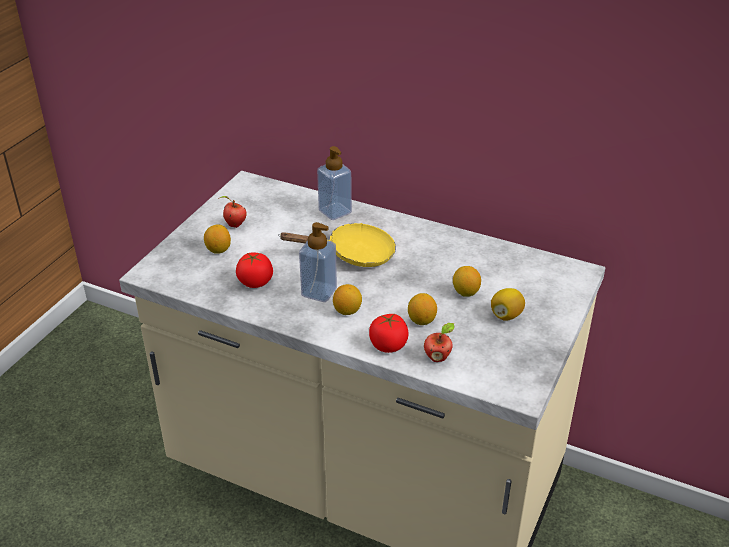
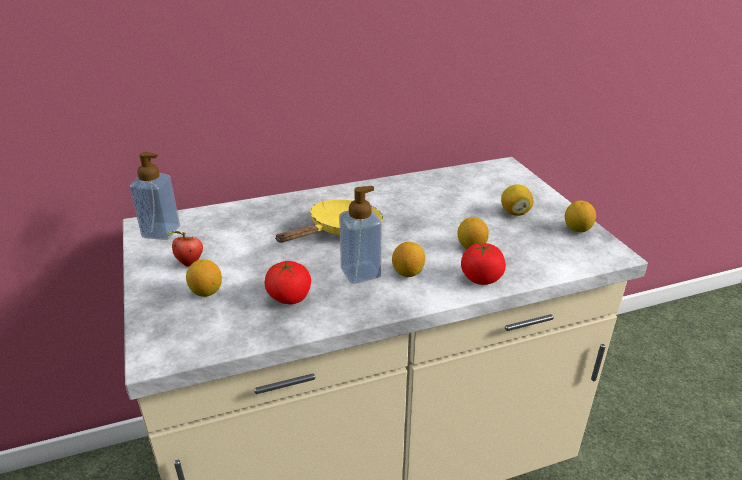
camera: 45 degrees left, 5 degrees down
soap dispenser [317,146,352,220] -> soap dispenser moved to [130,152,180,240]
apple [424,323,454,362] -> none
lemon [453,266,481,297] -> lemon moved to [565,200,596,232]

